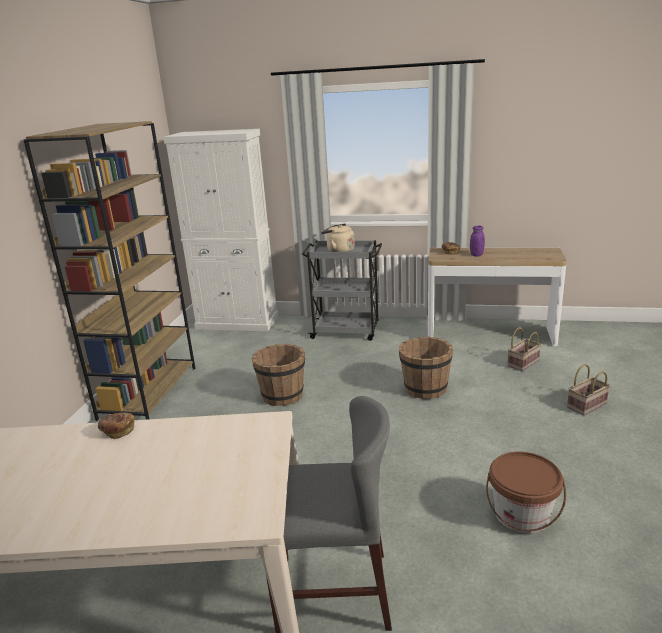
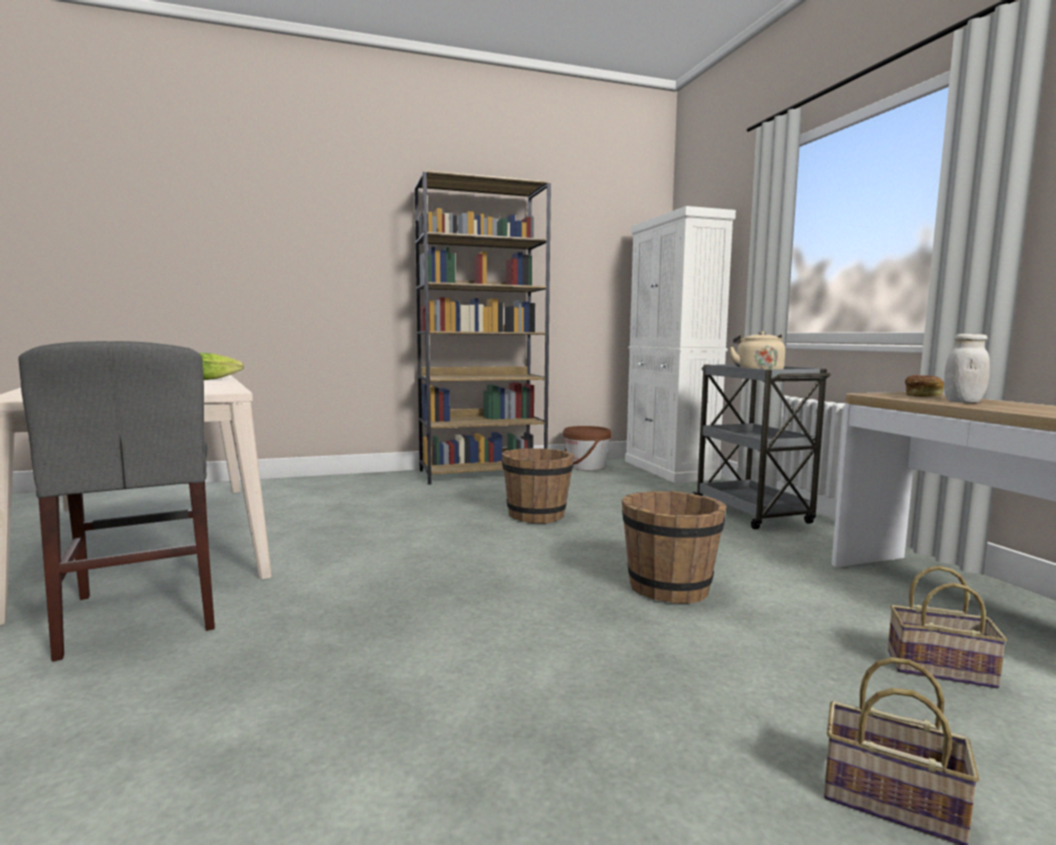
camera: 60 degrees right, 15 degrees down
bread [98,413,135,439] -> lettuce [199,353,244,380]
purple jar [470,226,485,256] -> white jar [944,334,990,403]
brown bucket [486,452,566,534] -> brown bucket moved to [563,426,612,470]

